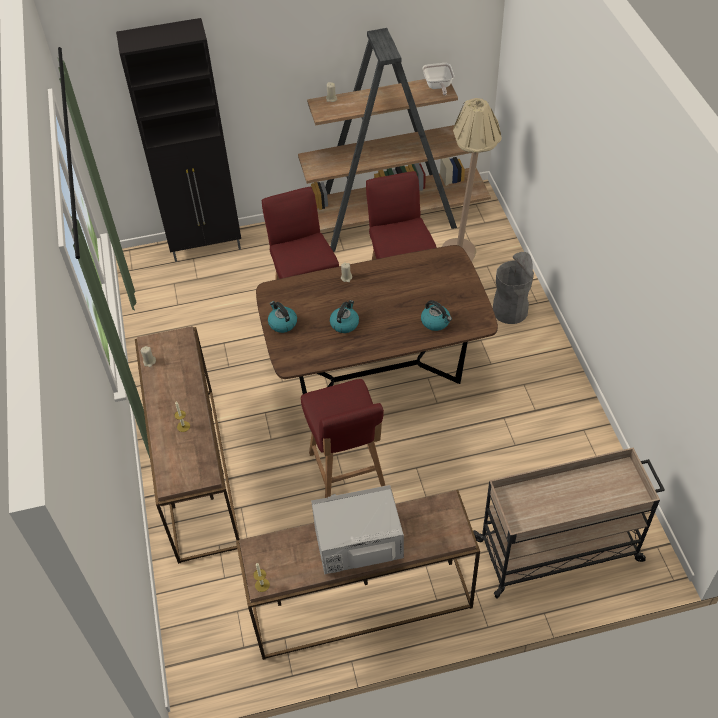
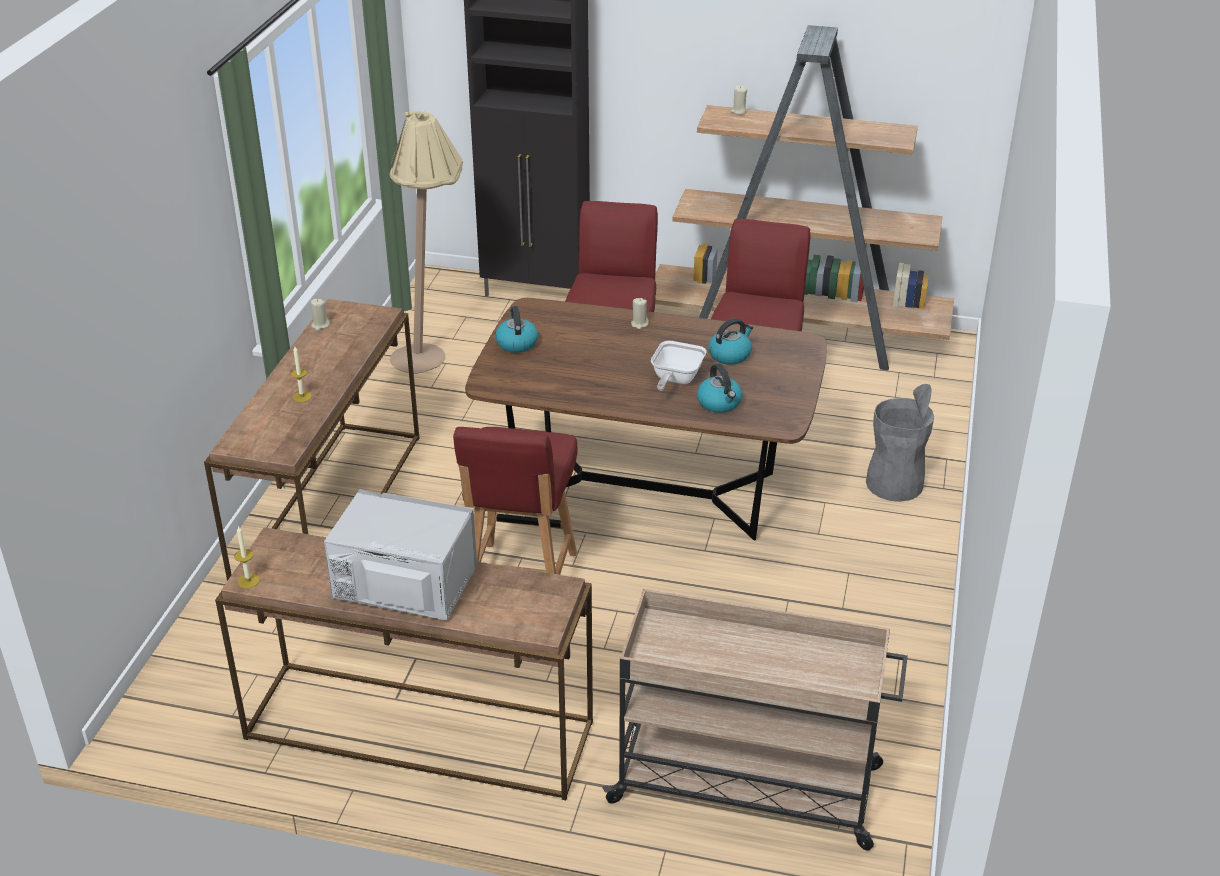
camera: 25 degrees right, 15 degrees down
kettle [330,300,359,333] -> kettle moved to [708,318,753,365]
frying pan [422,63,454,95] -> frying pan moved to [651,341,707,391]
beige floor lamp [442,98,502,261] -> beige floor lamp moved to [390,111,463,374]

